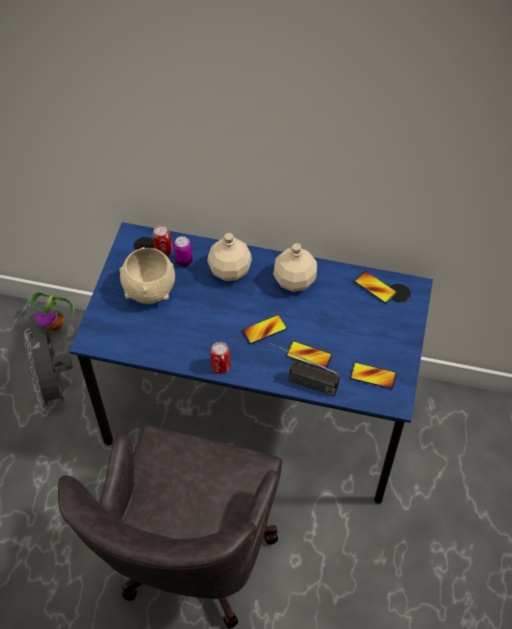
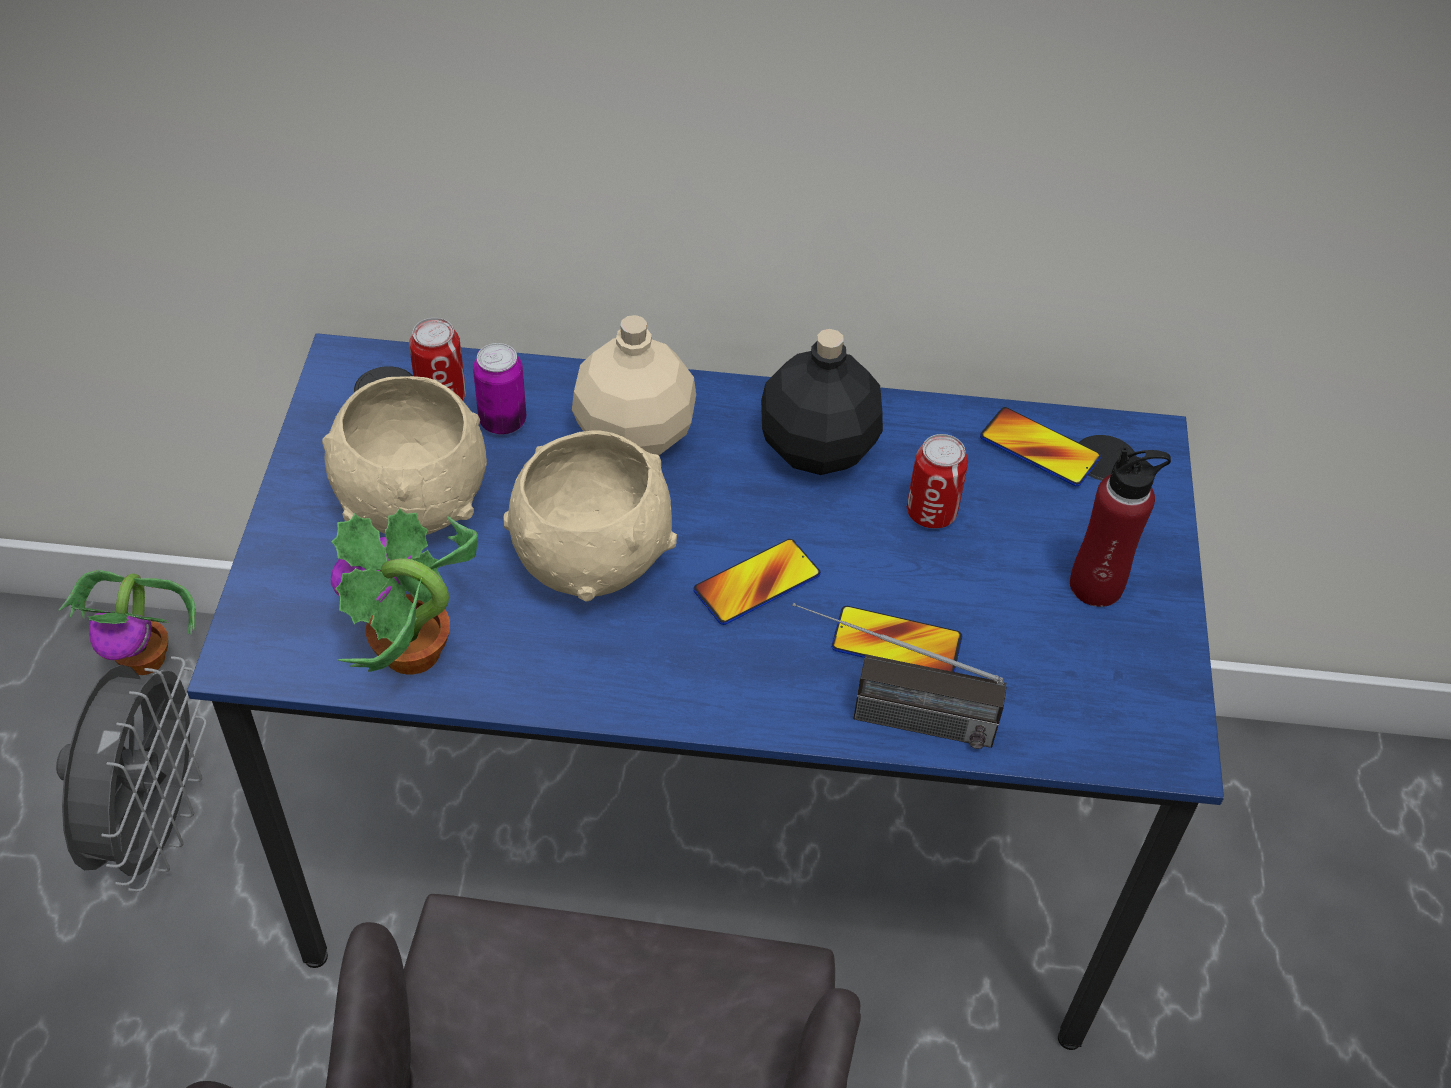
camera: 10 degrees left, 5 degrees down
grey fan [23,329,73,412] -> grey fan turned 150 degrees counterclockwise [56,656,207,892]
can [210,342,231,374] -> can moved to [907,434,968,529]
beige bottle [273,243,317,292] -> black bottle [761,329,883,475]
phone [350,362,397,389] -> none
none -> potted plant [331,508,478,674]
none -> beige bowl [503,430,677,601]
none -> red bottle [1070,447,1171,607]

